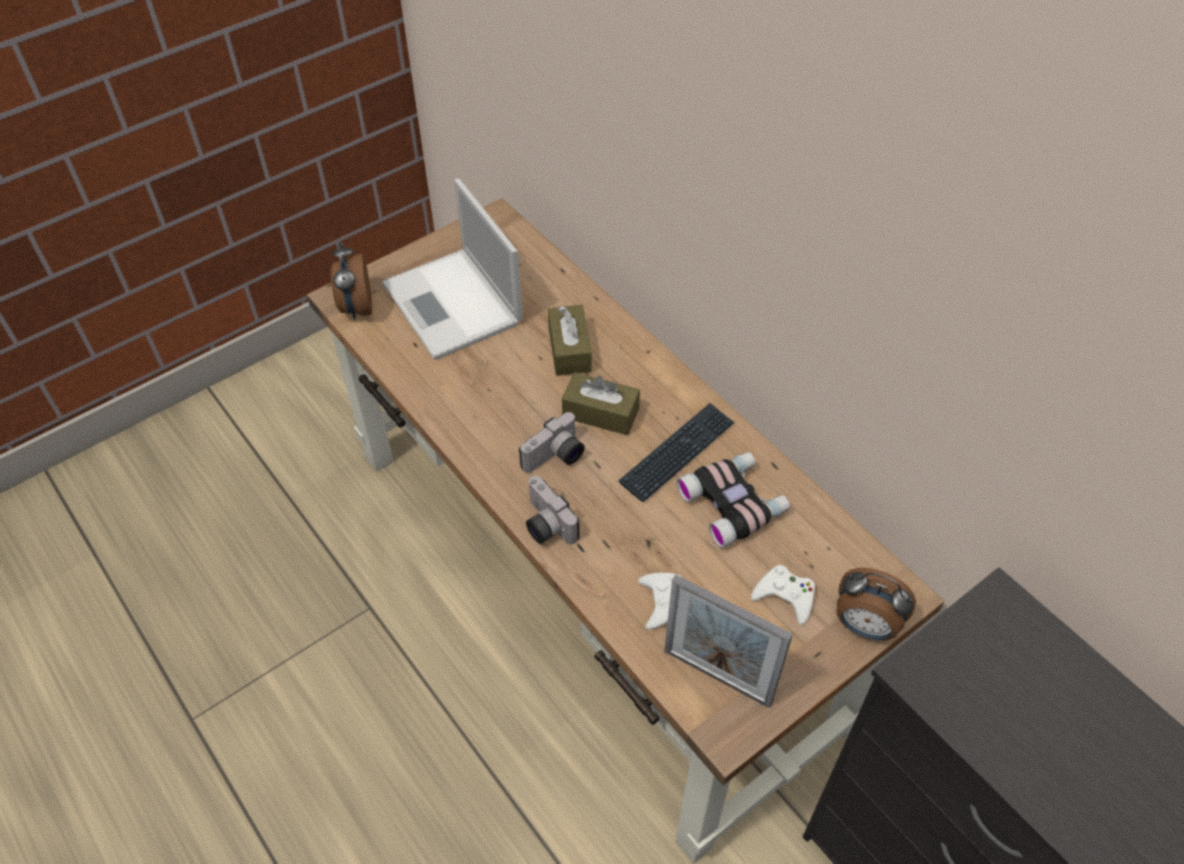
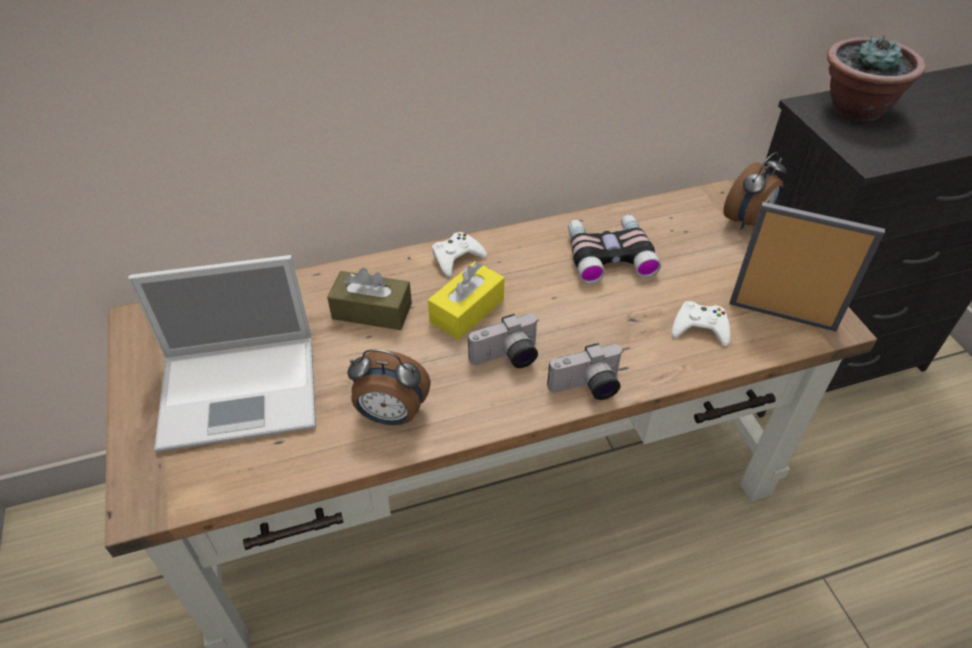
camera: 70 degrees left, 5 degrees down
alarm clock [331,242,372,320] -> alarm clock moved to [347,349,431,425]
camera [519,412,585,473] -> camera turned 90 degrees clockwise [468,314,538,368]
brown tissue box [562,372,640,435] -> yellow tissue box [428,261,504,340]
keyboard [619,403,735,502] -> none
picture frame [664,574,793,708] -> picture frame turned 120 degrees counterclockwise [729,202,885,332]
white game controller [751,565,815,625] -> white game controller moved to [432,232,487,277]
none -> potted plant [827,35,926,121]

